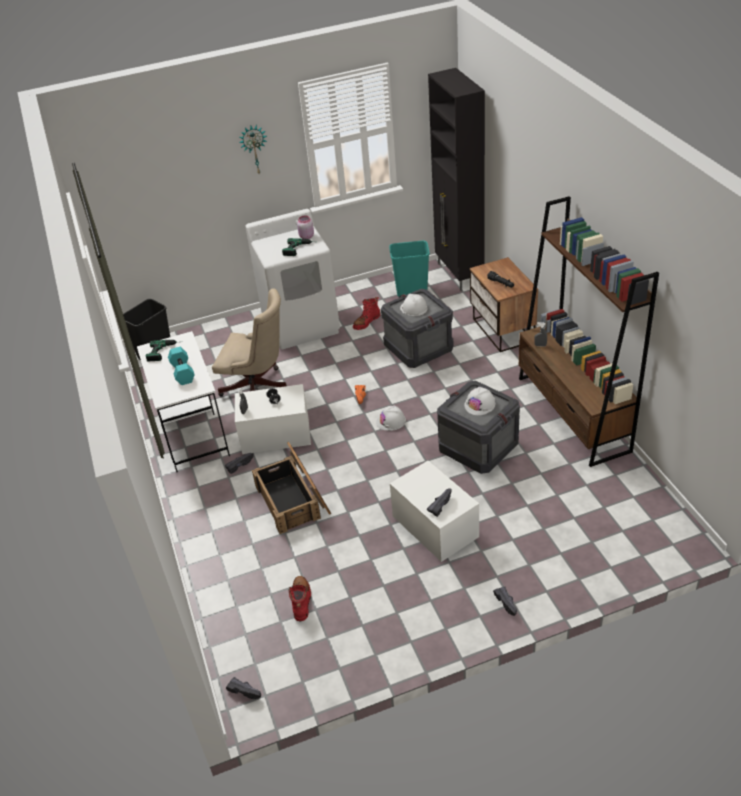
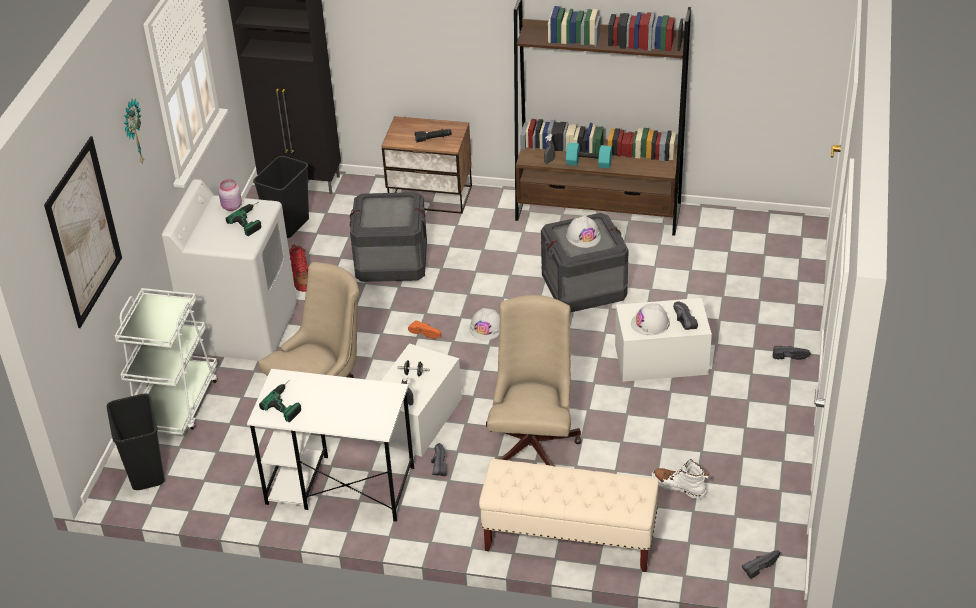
camera: 60 degrees left, 0 degrees up
turquoise dumbbell [168,347,195,385] -> turquoise dumbbell moved to [566,143,612,169]
crate [252,442,331,534] -> beige office chair [486,295,582,466]
red boot [289,576,311,621] -> white boot [651,459,710,499]
turquoise trash can [389,241,430,297] -> black trash can [253,156,309,238]
white hard hat [400,294,428,316] -> white hard hat moved to [631,303,670,335]
none -> picture [44,136,122,328]
none -> white cart [115,288,218,435]
none -> beige bench [479,459,659,572]

